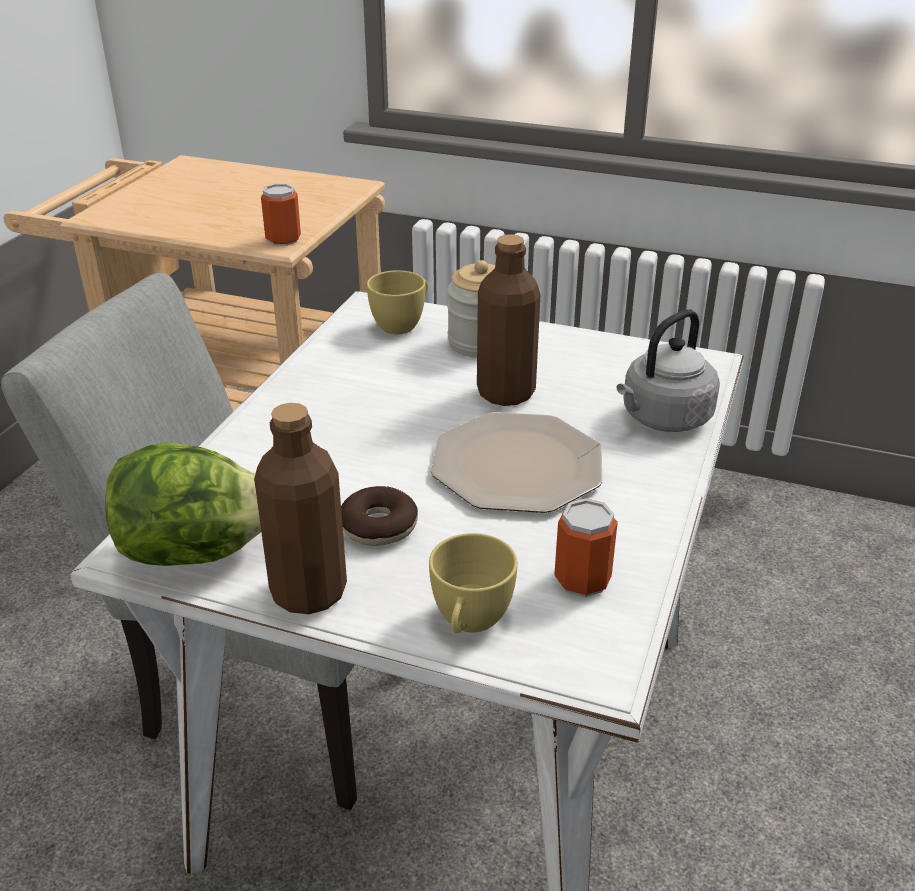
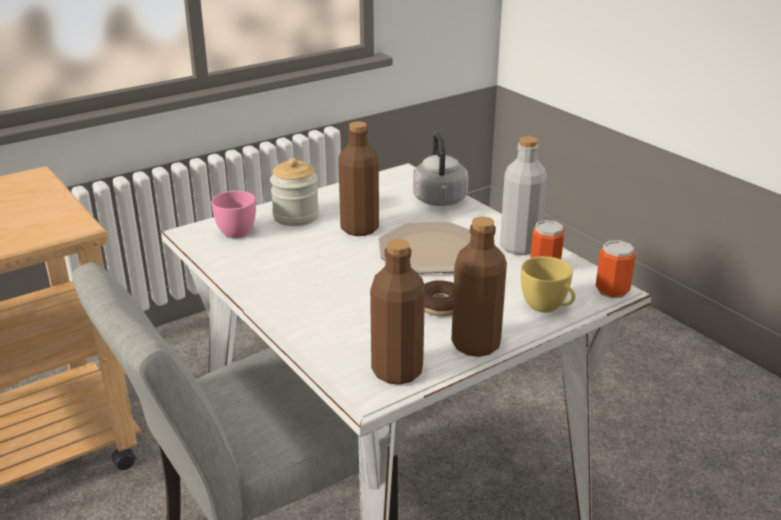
camera: 55 degrees left, 5 degrees down
lettuce [105,442,261,566] -> brown bottle [370,239,425,385]
can [261,184,301,246] -> can moved to [596,240,636,298]
yellow cup [367,270,428,334] -> pink cup [211,191,256,238]
none -> grey bottle [500,136,547,255]

